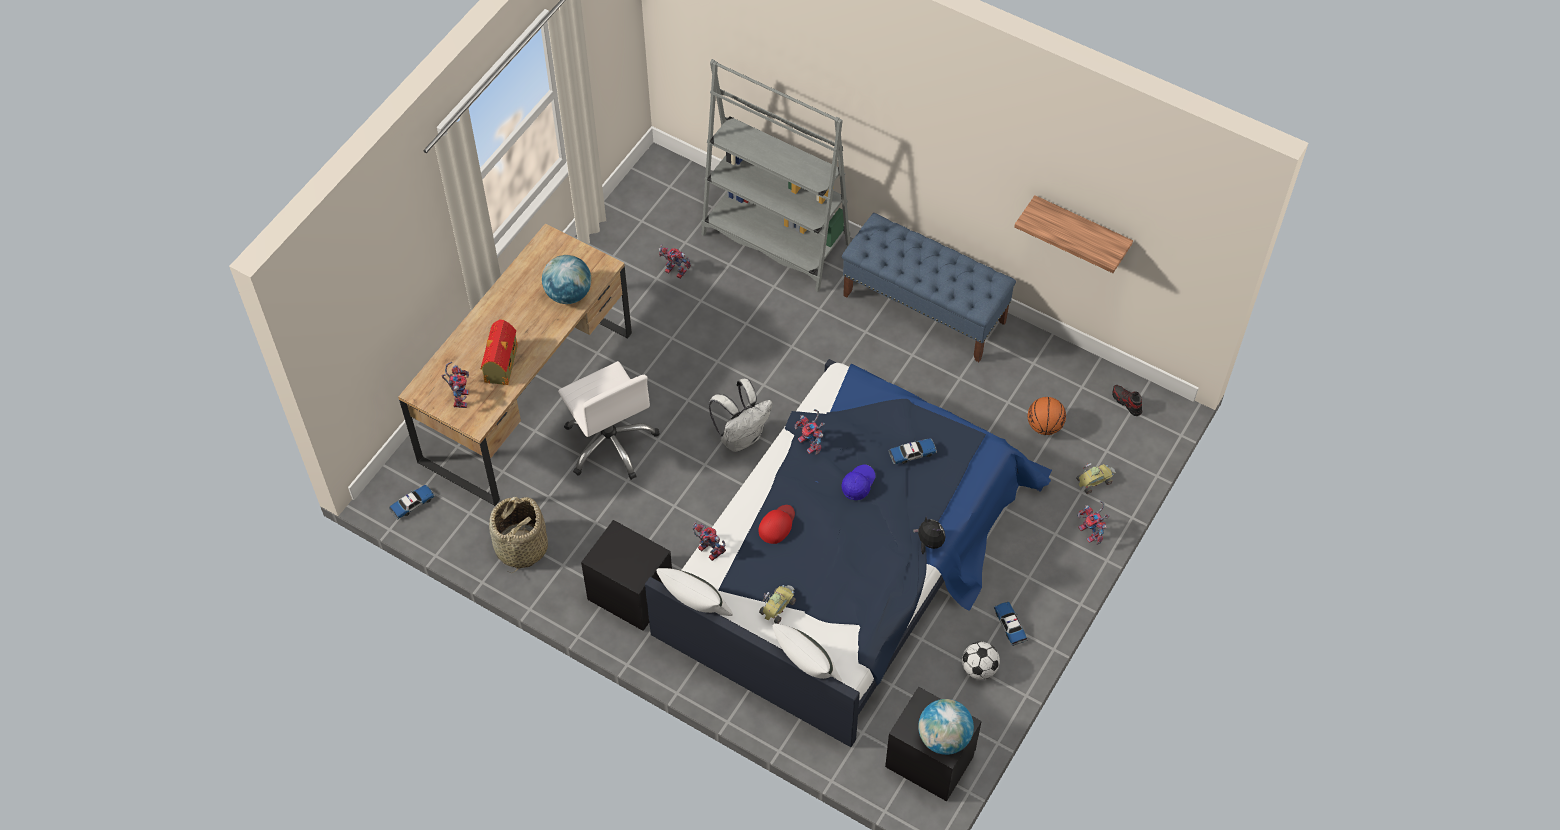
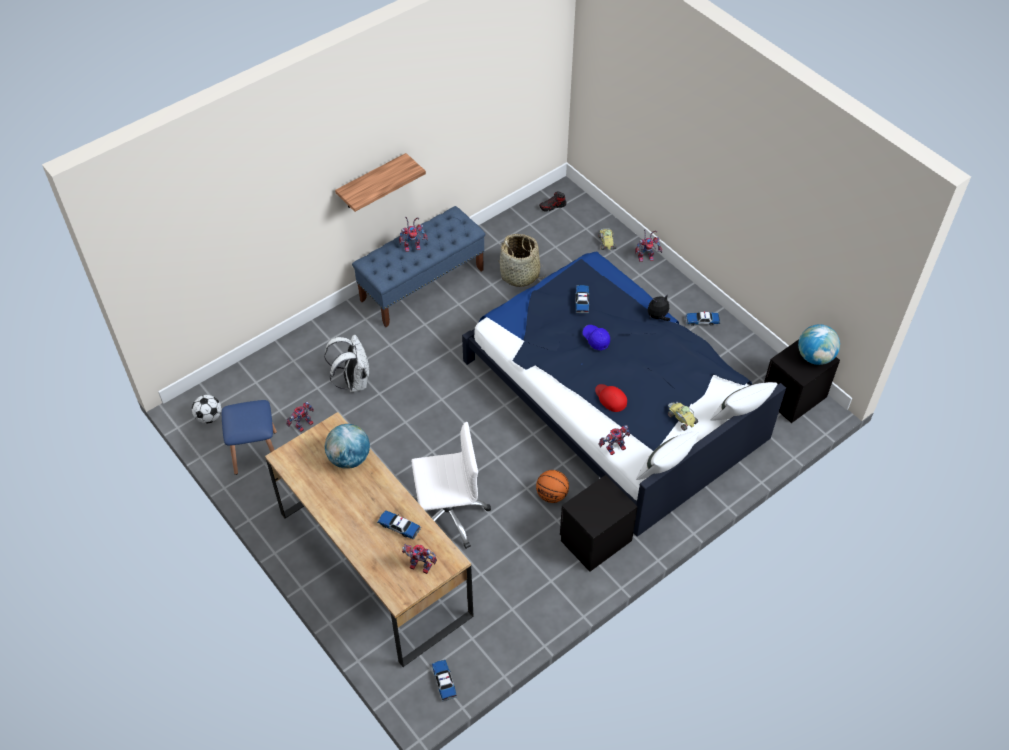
camera: 70 degrees left, 5 degrees down
toy house [480,319,518,385] -> toy car [377,510,421,540]
basket [489,497,548,573] -> basket moved to [498,234,544,287]
grey bookcase [701,59,851,292] -> none
white backpack [709,379,772,452] -> white backpack moved to [324,335,369,392]
toy robot [795,409,825,455] -> toy robot moved to [399,217,428,252]
football [962,642,1000,680] -> football moved to [192,395,221,424]
shelf [1014,195,1133,273] -> shelf moved to [335,153,426,212]
basketball [1028,397,1066,435] -> basketball moved to [536,470,569,503]
none -> blue stool [222,400,277,475]

